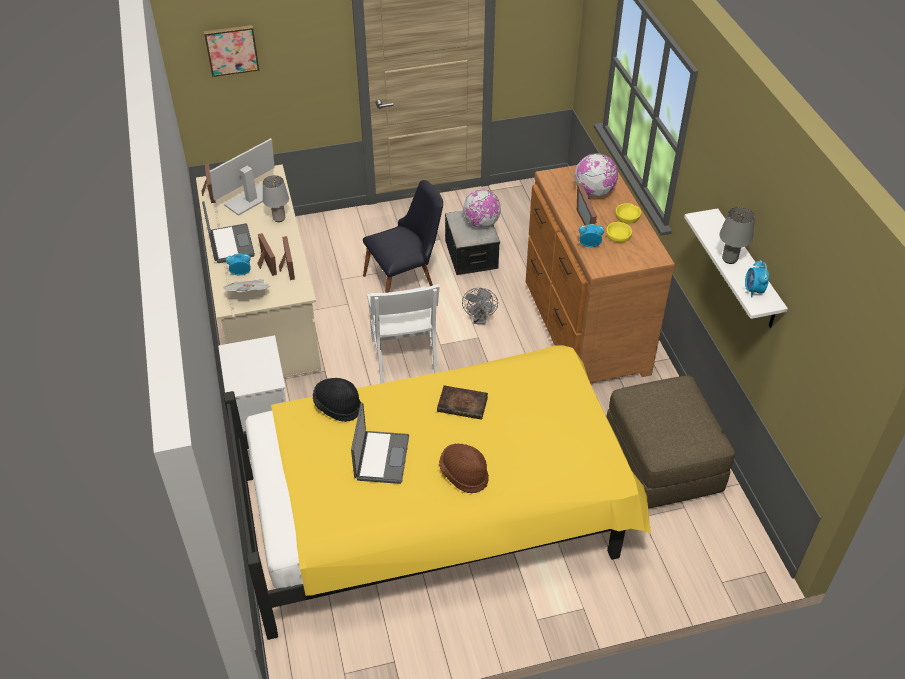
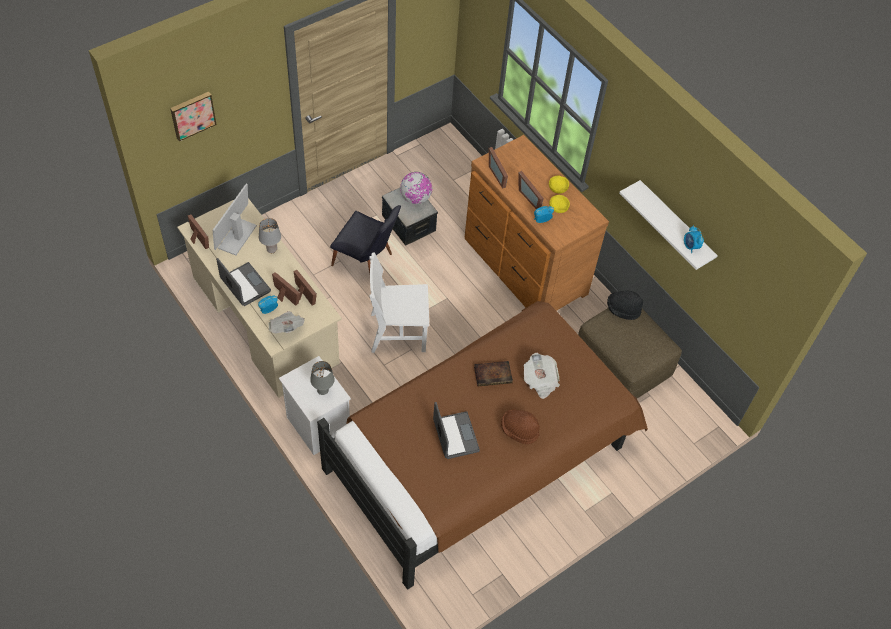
camera: 25 degrees left, 10 degrees up
yellow bed [223,345,651,640] -> brown bed [317,301,648,589]
black hat [313,378,361,422] -> black hat moved to [607,290,643,320]
black chair [363,180,443,293] -> black chair turned 75 degrees clockwise [330,205,401,273]
white chair [367,284,440,383] -> white chair turned 120 degrees clockwise [369,253,429,353]
grey fan [462,288,498,325] -> none
globe [574,153,618,197] -> none
grey table lamp [719,207,755,264] -> grey table lamp moved to [310,361,335,395]
none -> picture frame [489,147,508,189]
none -> newspaper [524,353,560,399]

